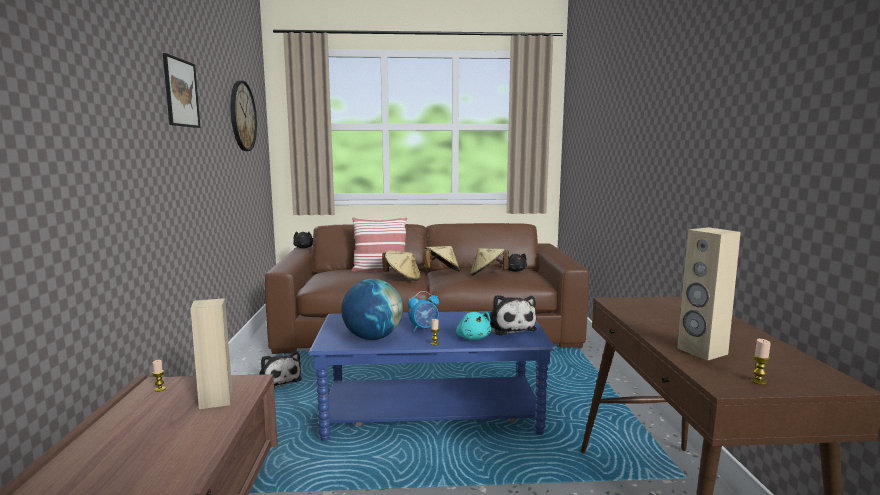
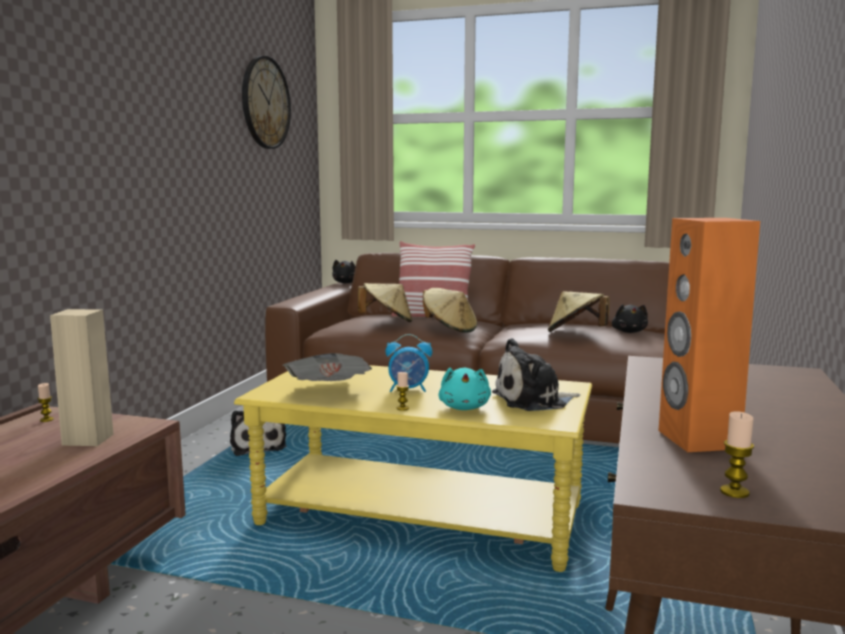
camera: 20 degrees right, 0 degrees up
picture [163,53,201,128] -> none
blue coffee table [308,311,555,441] -> yellow coffee table [234,365,592,572]
globe [341,279,403,340] -> newspaper [283,353,372,381]
beige hat [424,246,460,271] -> beige hat moved to [358,283,412,322]
plush toy [490,295,537,335] -> plush toy turned 75 degrees clockwise [492,338,580,411]
beige speaker [677,227,741,360] -> orange speaker [659,218,760,452]

